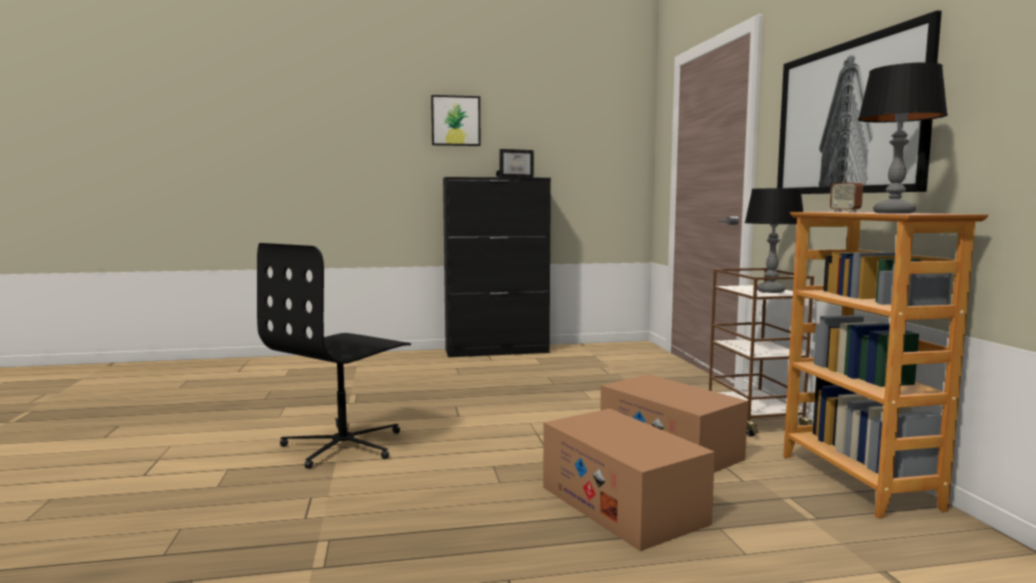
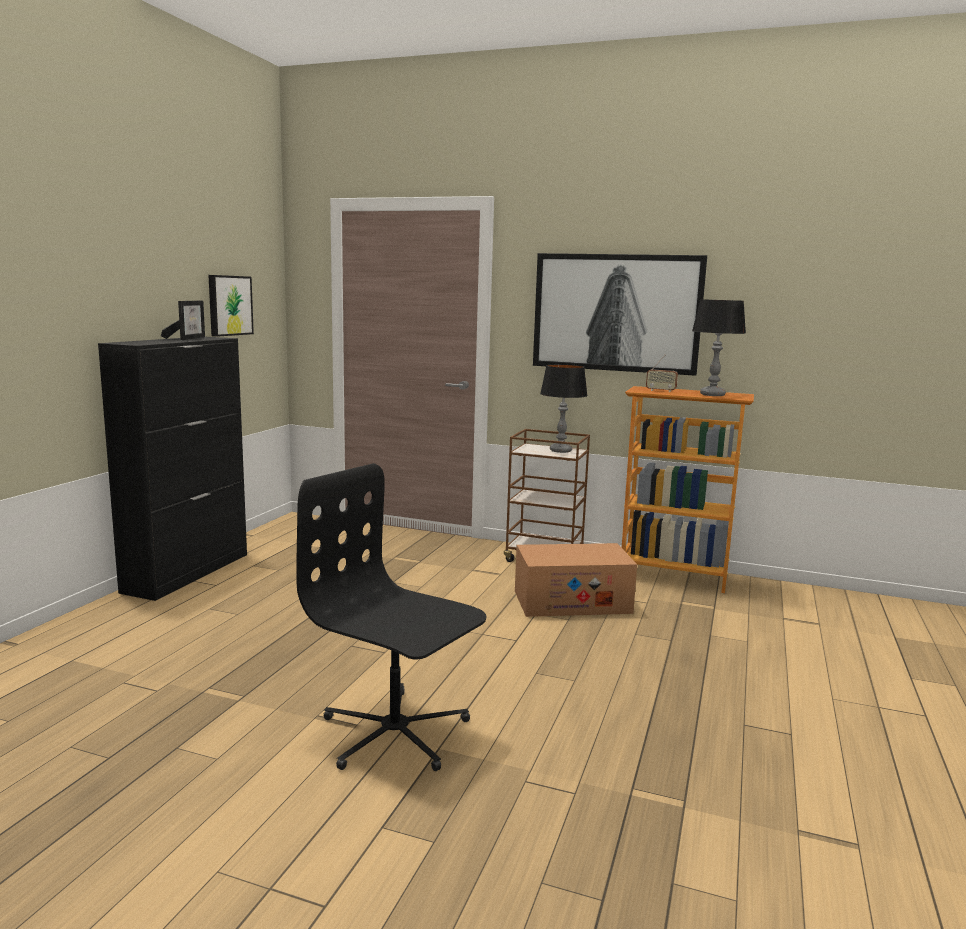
camera: 60 degrees left, 5 degrees up
black office chair [257,243,411,469] -> black office chair turned 150 degrees clockwise [296,463,486,771]
picture [431,95,481,146] -> picture moved to [208,275,254,337]
cardboard box [543,408,715,551] -> none

